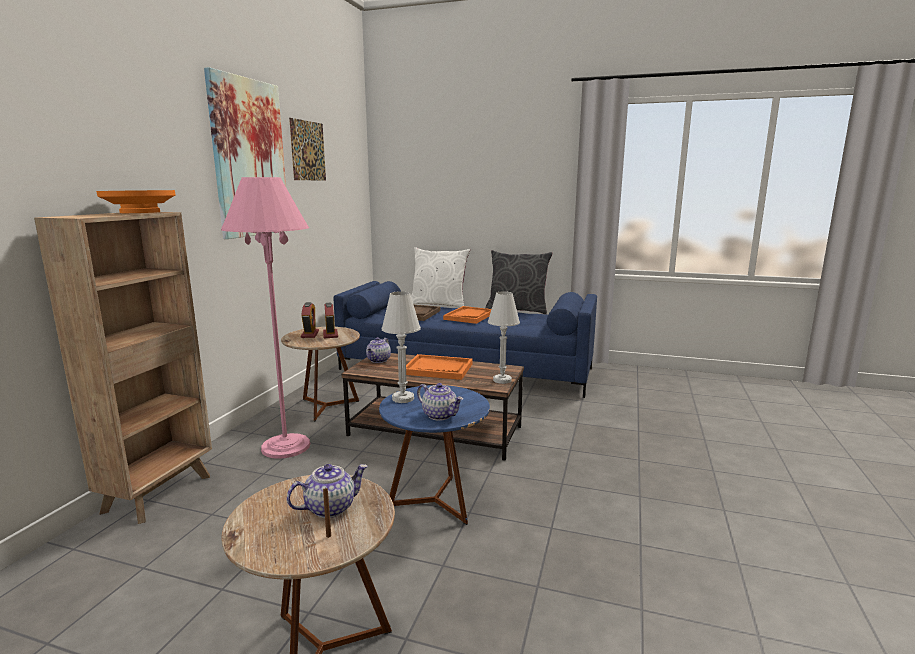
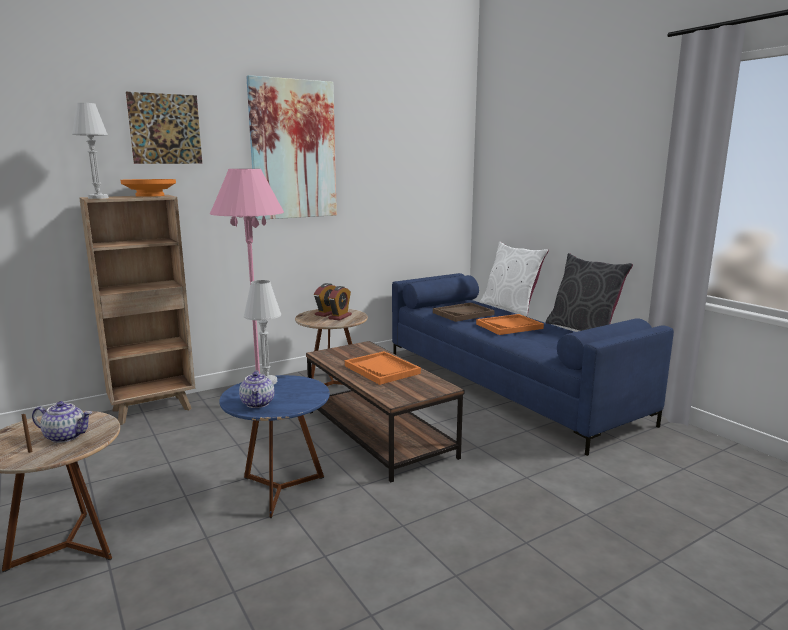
camera: 40 degrees right, 0 degrees up
picture [289,118,326,180] -> picture moved to [126,92,202,164]
teapot [366,337,391,363] -> none
white table lamp [488,291,520,384] -> white table lamp moved to [72,103,109,199]

